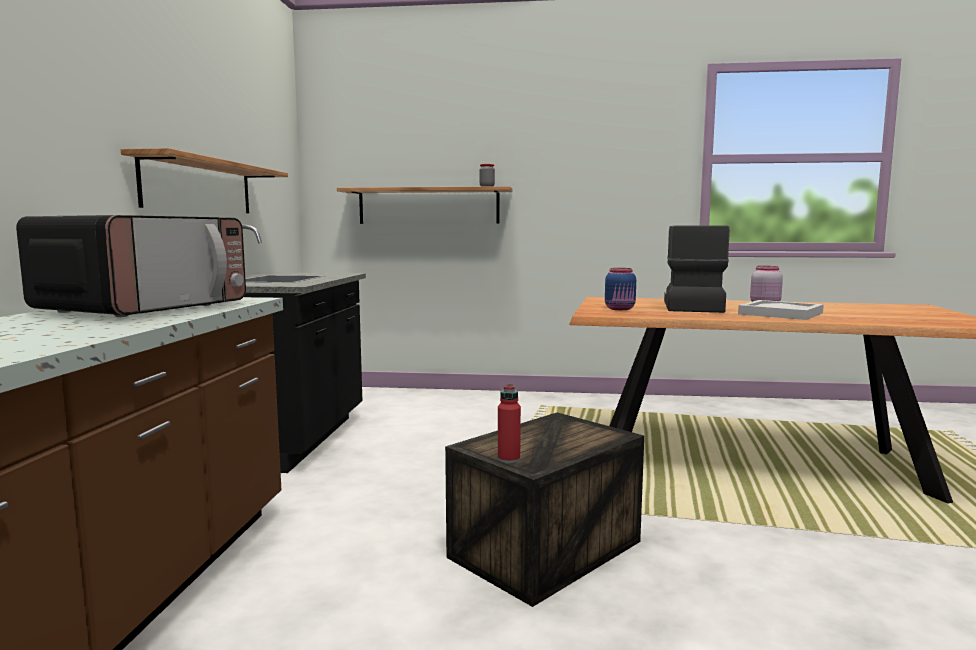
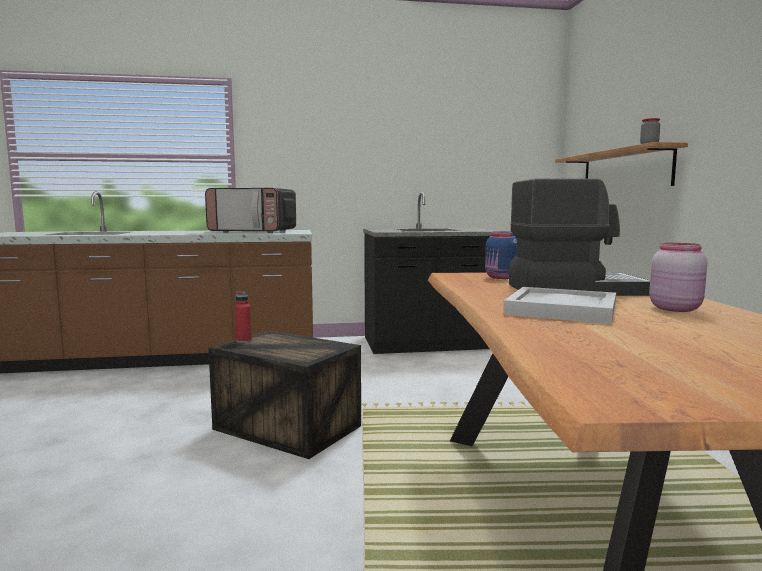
camera: 75 degrees right, 0 degrees up
shelf [121,148,288,213] -> none

